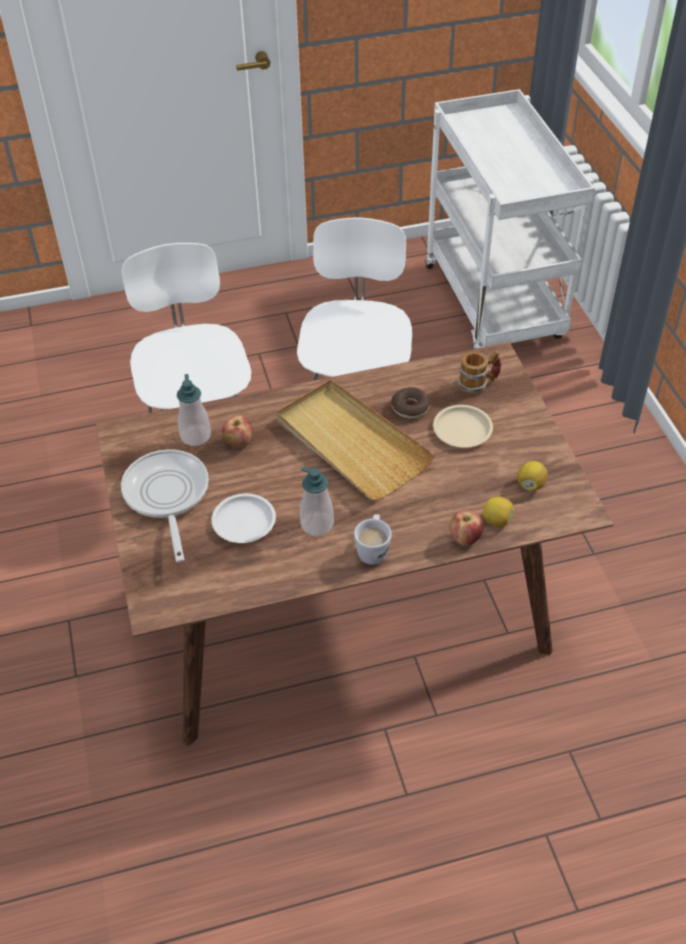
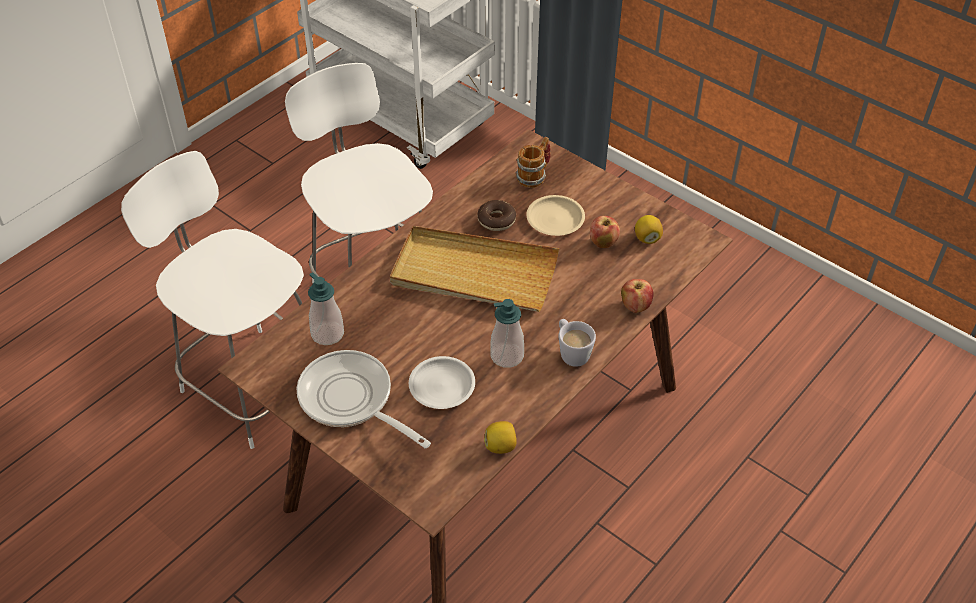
camera: 35 degrees left, 0 degrees up
apple [222,415,253,448] -> apple moved to [590,216,620,248]
lemon [482,496,514,527] -> lemon moved to [484,421,517,454]

